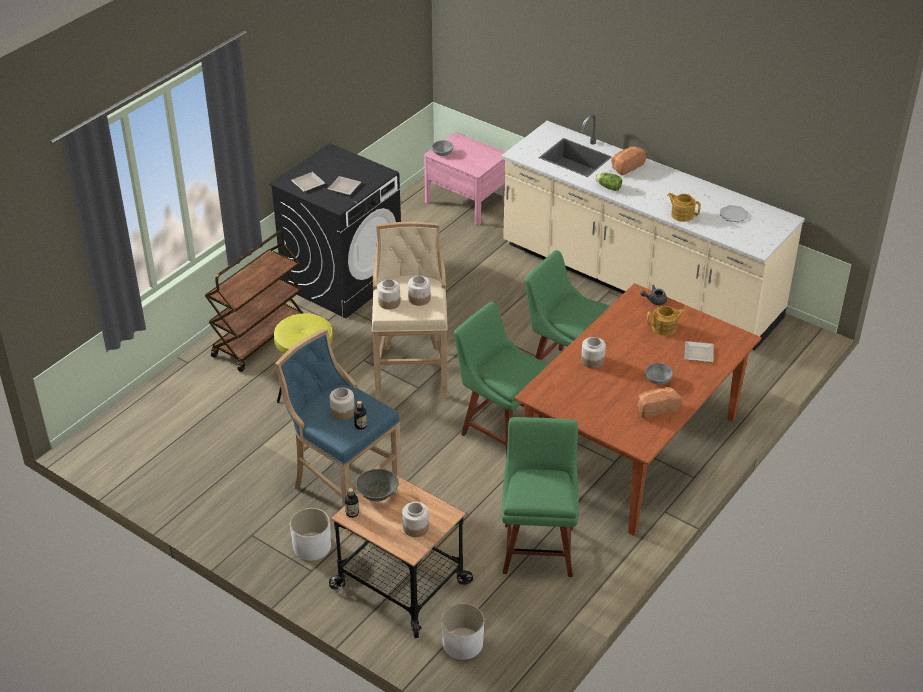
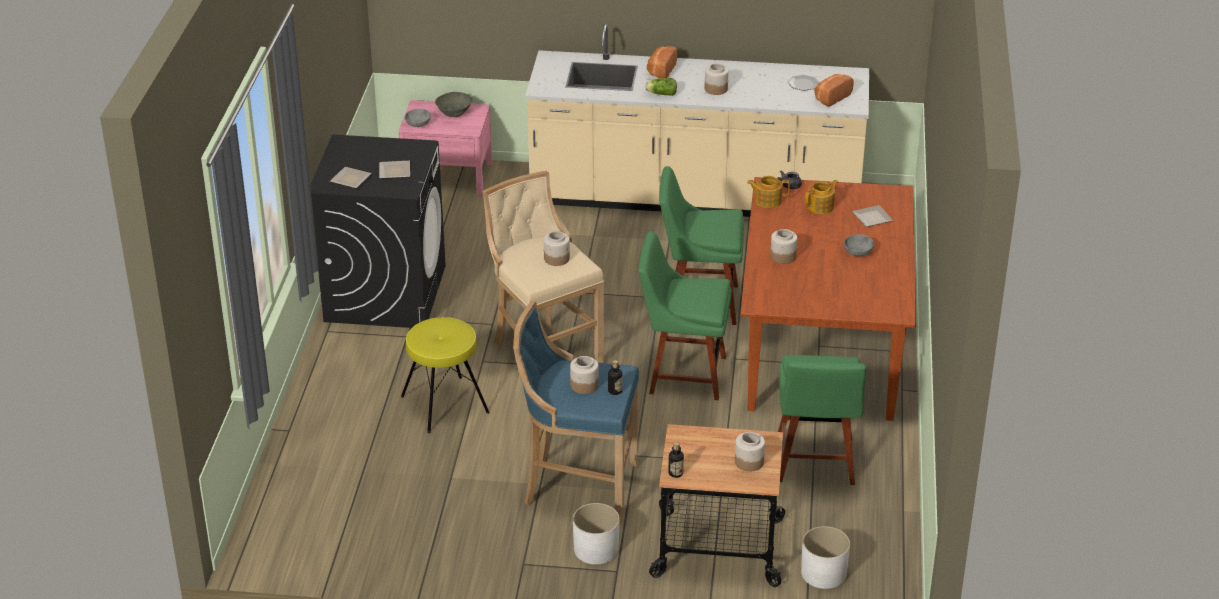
camera: 30 degrees left, 5 degrees down
brown cart [205,231,304,372] -> none
grey bowl [356,469,399,502] -> grey bowl moved to [435,92,472,117]
jar [378,279,401,309] -> jar moved to [705,63,729,95]
green chair [501,417,579,577] -> green chair turned 150 degrees counterclockwise [778,355,866,485]
bread [637,387,682,419] -> bread moved to [814,74,854,107]
teapot [667,193,701,222] -> teapot moved to [747,176,790,208]

